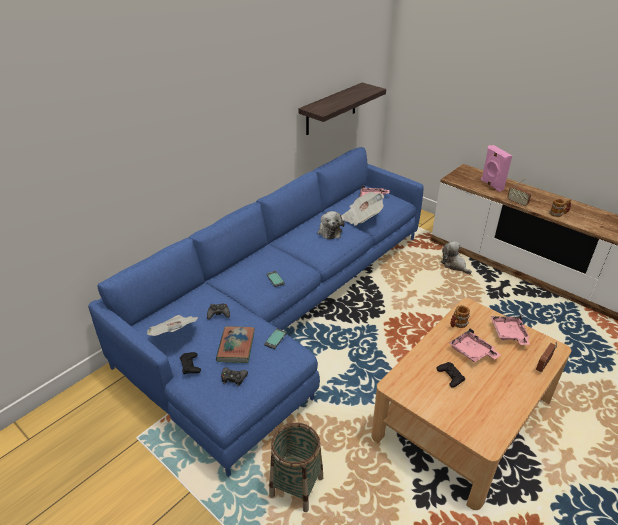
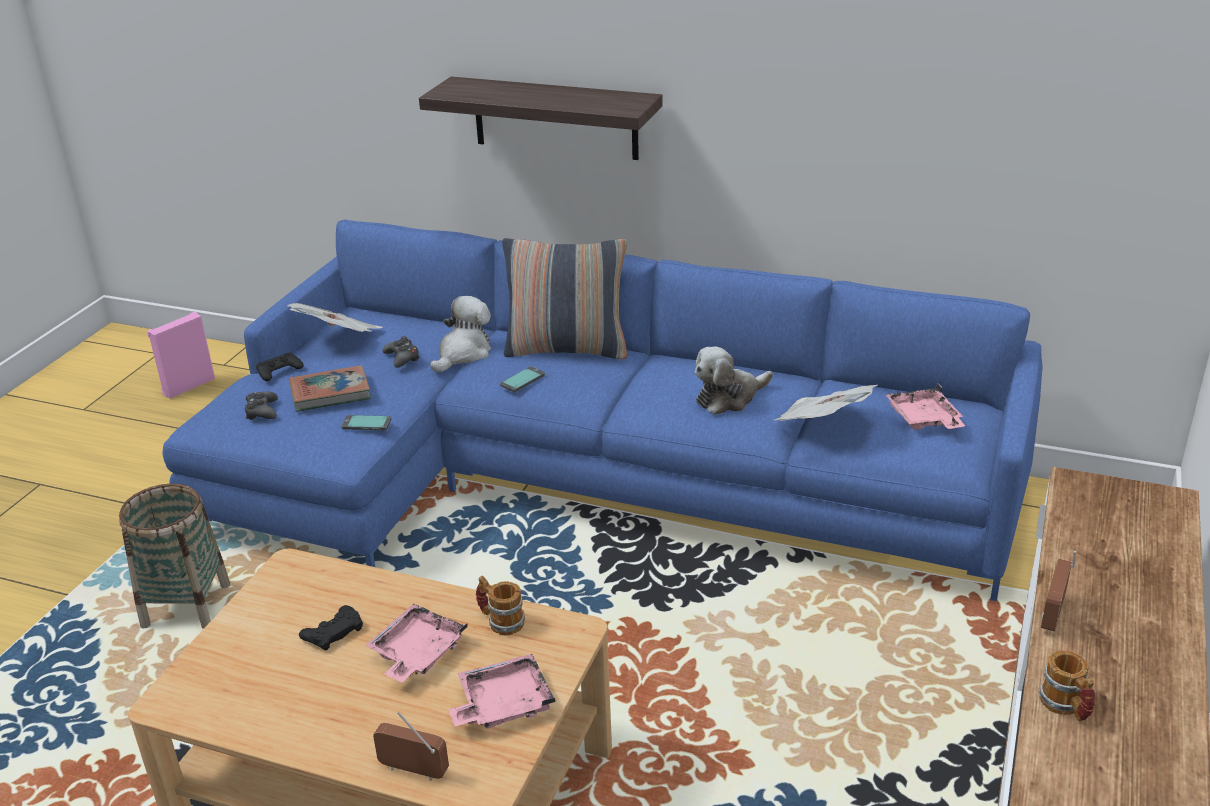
camera: 70 degrees right, 5 degrees down
shelf [298,83,386,135] -> shelf moved to [419,77,663,160]
plush toy [441,241,472,274] -> plush toy moved to [430,296,491,372]
pink speaker [481,145,512,192] -> pink speaker moved to [147,312,215,399]
none -> pillow [502,238,628,360]

